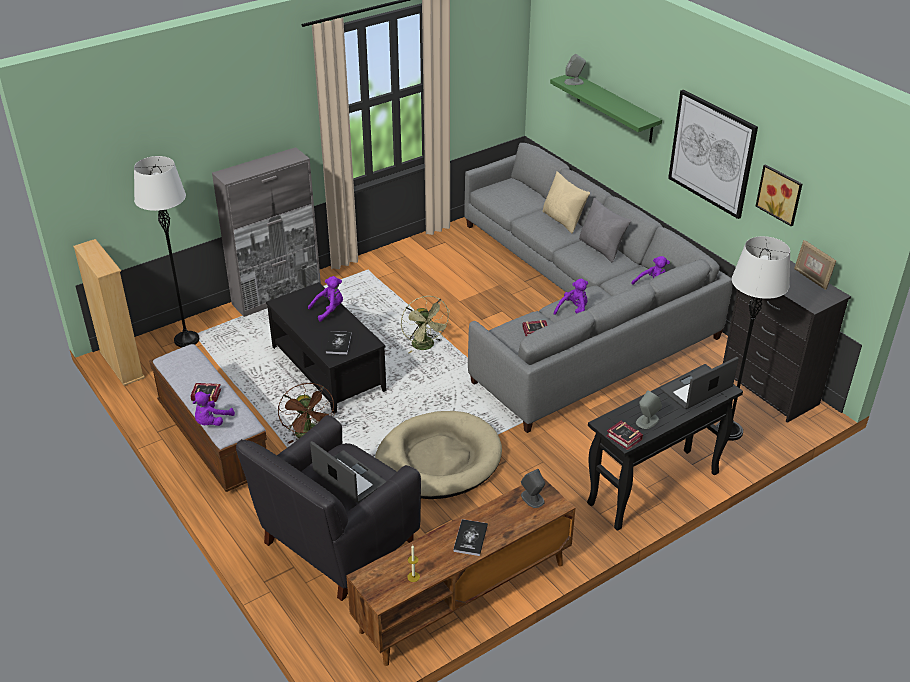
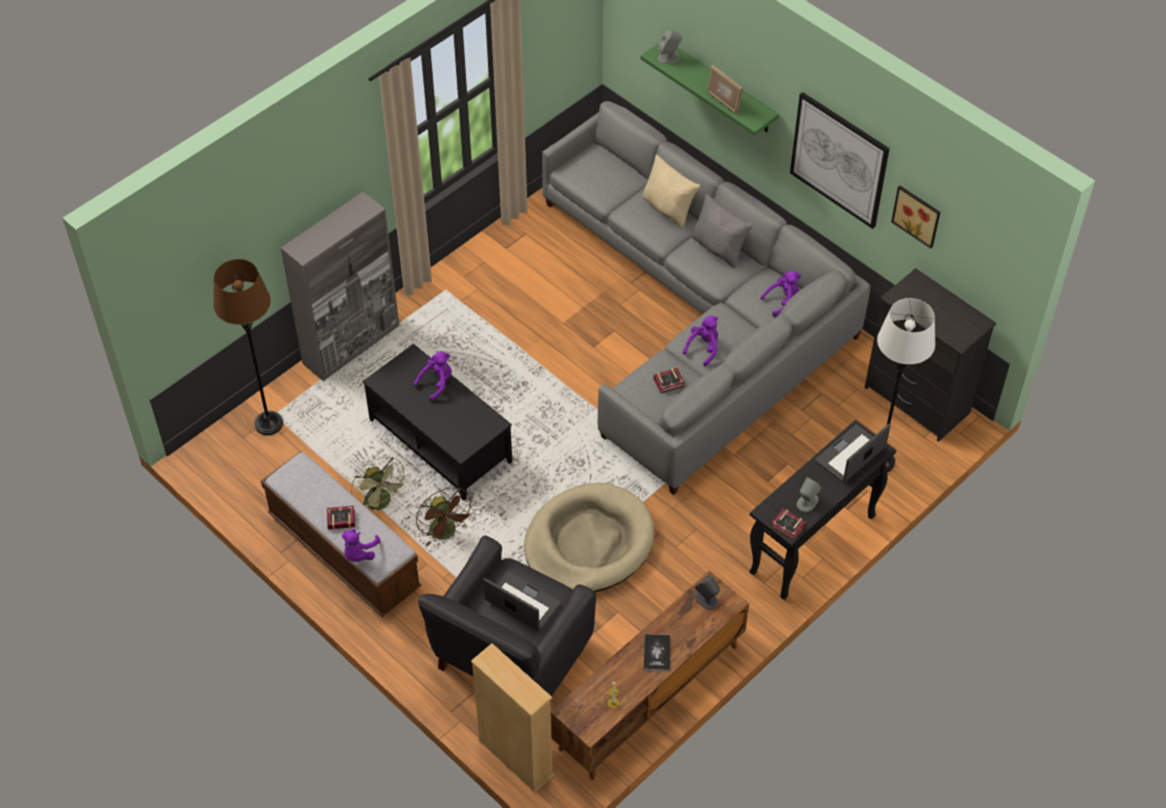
camera: 10 degrees left, 15 degrees up
beige bookcase [73,239,145,386] -> beige bookcase moved to [471,643,555,793]
white floor lamp [134,156,199,348] -> brown floor lamp [213,259,283,435]
book [326,331,352,354] -> none
green fan [401,296,451,353] -> green fan moved to [351,457,409,512]
picture frame [794,240,836,290] -> picture frame moved to [707,65,743,115]

